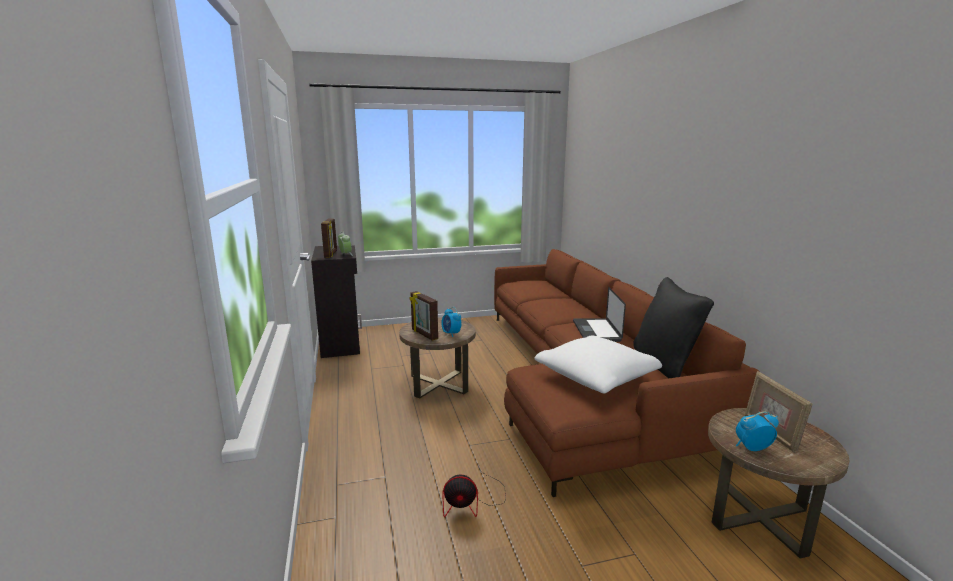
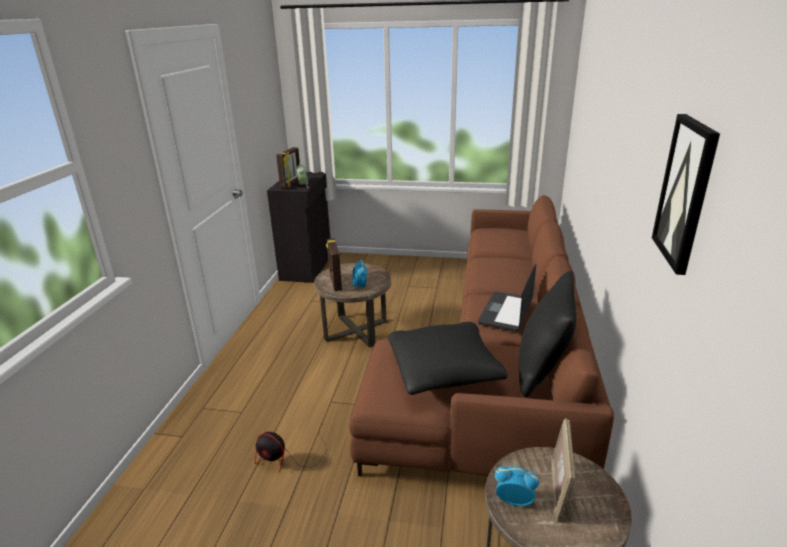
camera: 25 degrees right, 10 degrees up
white pillow [535,336,662,393] -> black pillow [388,322,508,395]
none -> picture [652,114,720,275]

